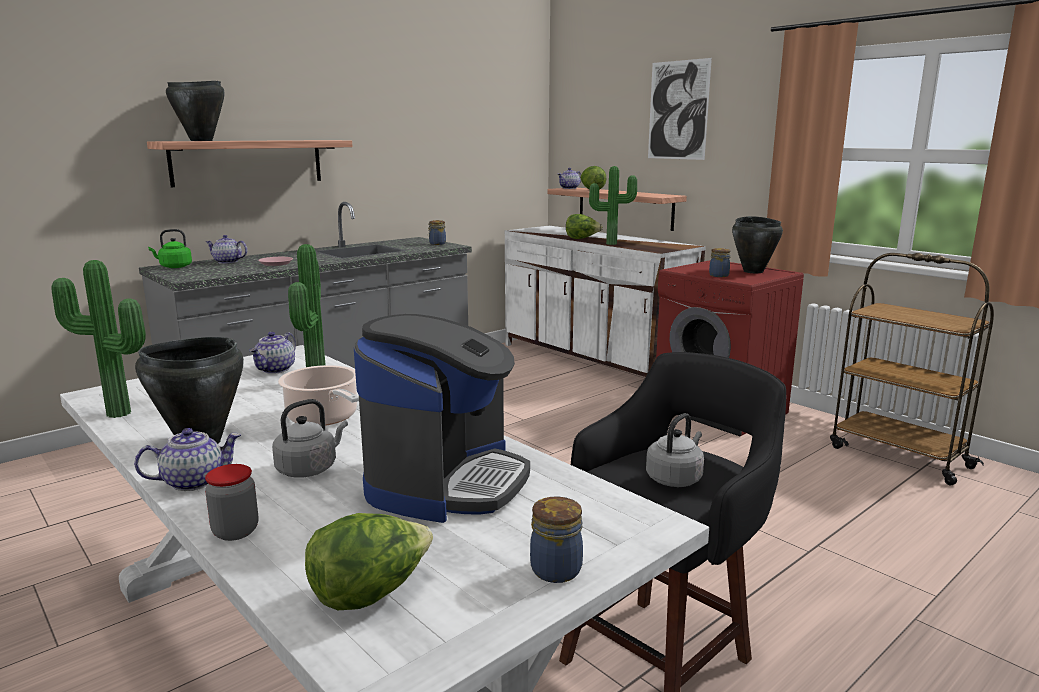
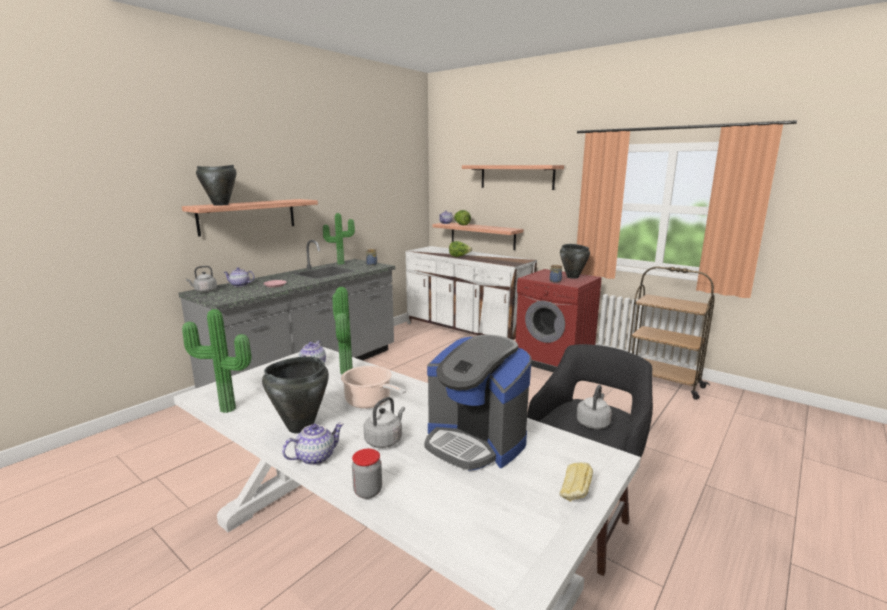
camera: 10 degrees left, 0 degrees up
green kettle [148,229,192,268] -> grey kettle [186,266,217,292]
lettuce [305,513,433,610] -> none
coffee machine [354,314,530,523] -> coffee machine turned 120 degrees clockwise [425,335,532,471]
jar [530,497,583,583] -> bread [560,462,593,502]
potted plant [589,166,637,245] -> potted plant moved to [323,213,355,265]
picture [648,58,712,160] -> shelf [462,165,564,190]

